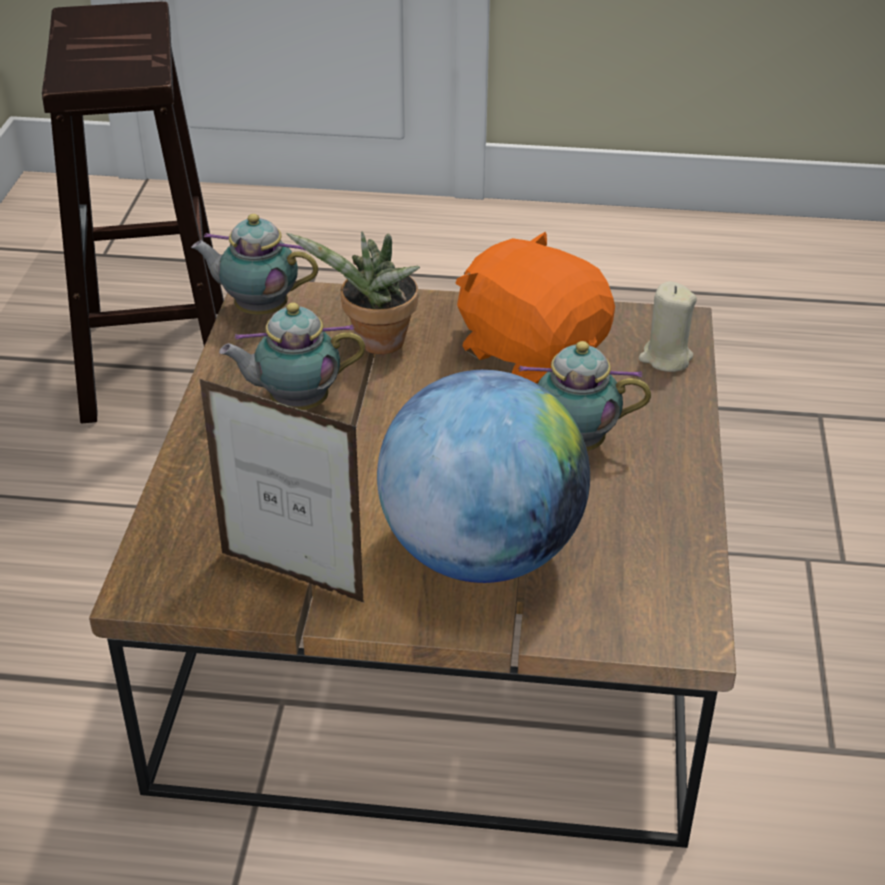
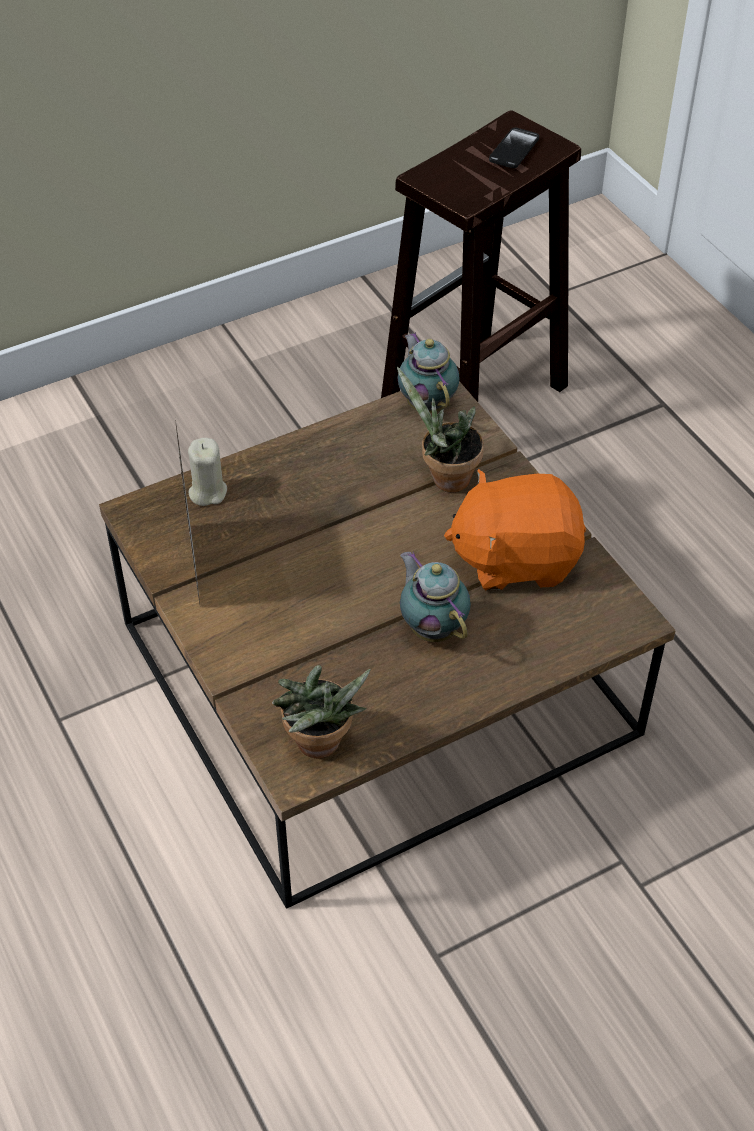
camera: 55 degrees right, 10 degrees up
teapot [219,303,365,410] -> none
globe [377,370,590,583] -> none
orange plush toy [455,232,615,384] -> orange plush toy turned 105 degrees counterclockwise [444,469,586,590]
beige candle [639,281,697,372] -> beige candle moved to [188,438,227,506]
none -> potted plant [272,665,371,758]
none -> phone [489,128,539,168]

